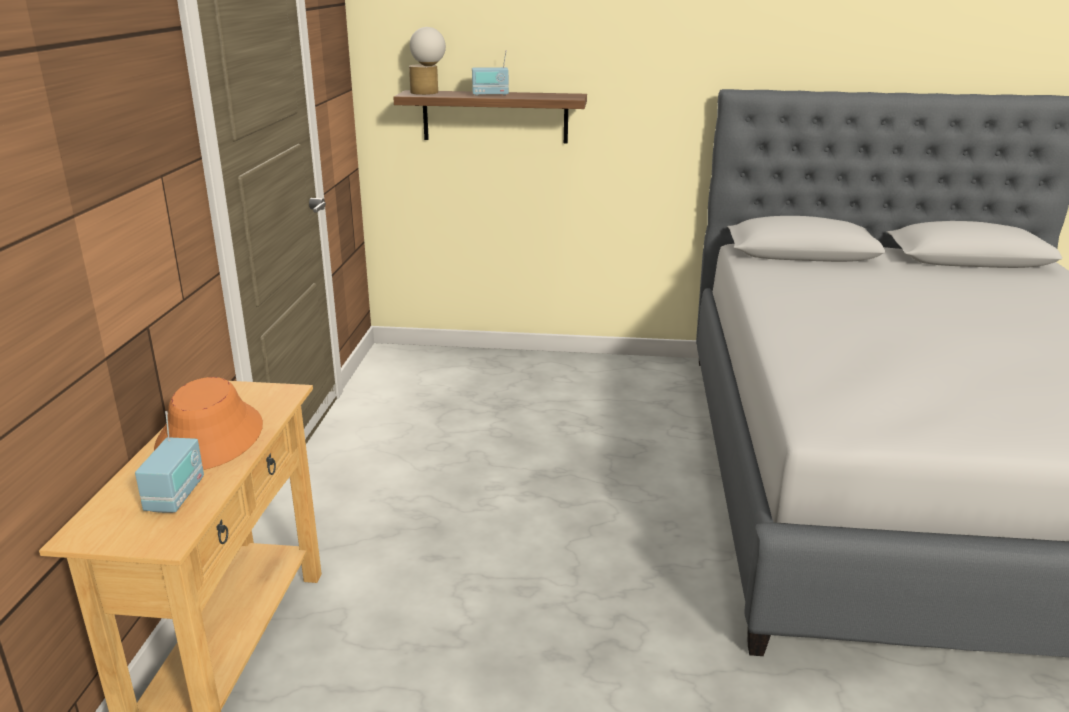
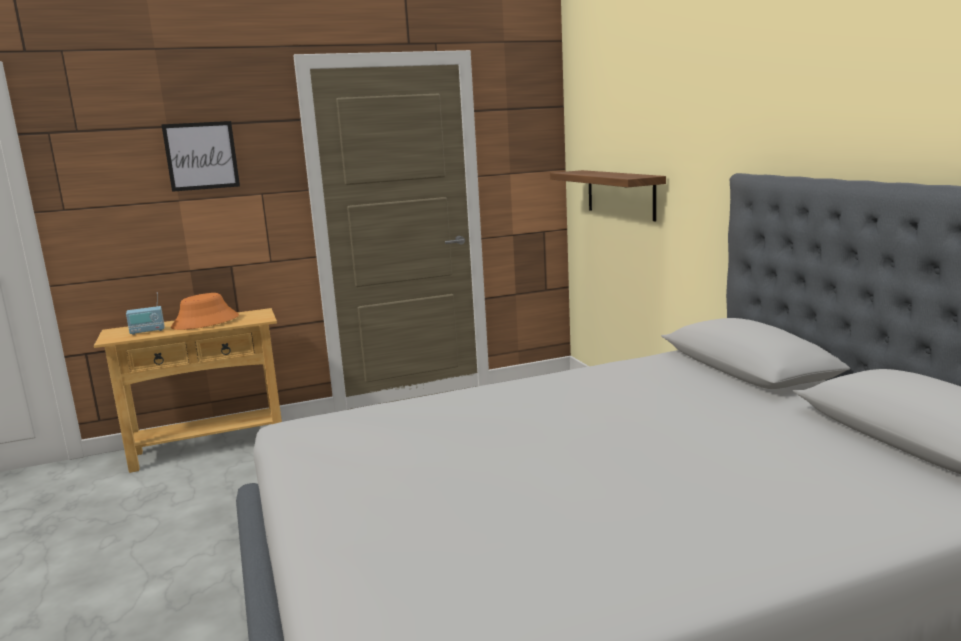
camera: 65 degrees right, 10 degrees down
table lamp [409,27,446,95] -> none
radio [472,50,509,96] -> none
none -> picture [161,121,240,192]

